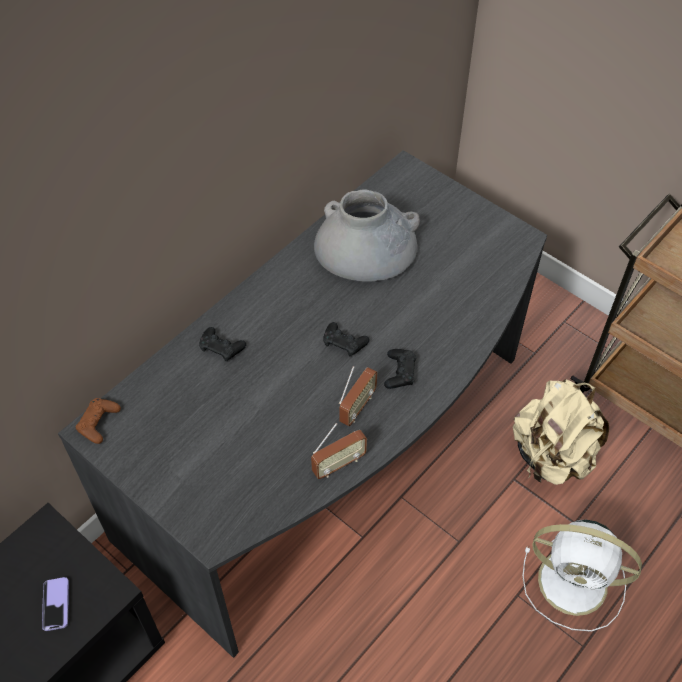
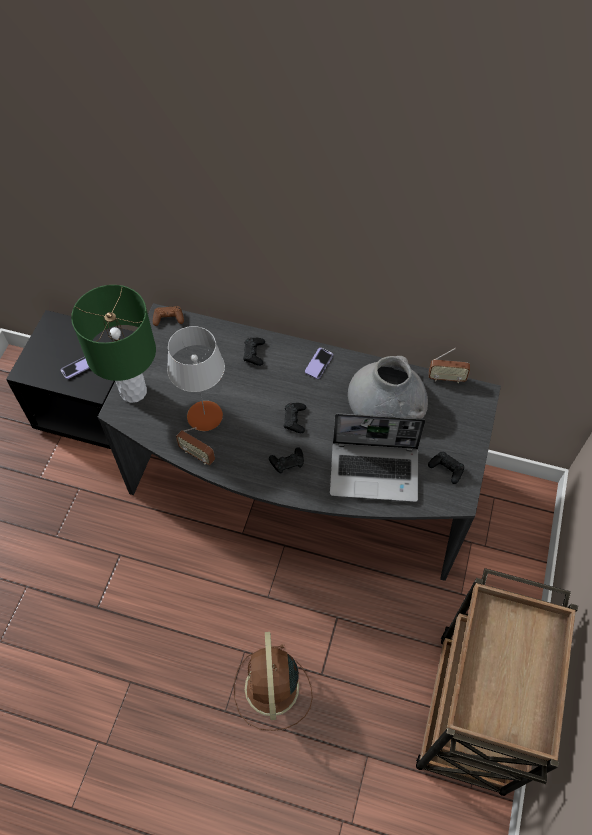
camera: 65 degrees right, 5 degrees up
radio [339,366,377,426] -> radio moved to [429,348,470,384]
beige backpack [513,379,609,485] -> none
white fan [522,519,642,632] -> brown fan [234,632,313,731]
none -> green table lamp [71,285,156,403]
none -> grey table lamp [167,326,225,431]
none -> phone [305,348,333,379]
none -> laptop [330,413,426,502]
none -> black game controller [428,452,464,484]

